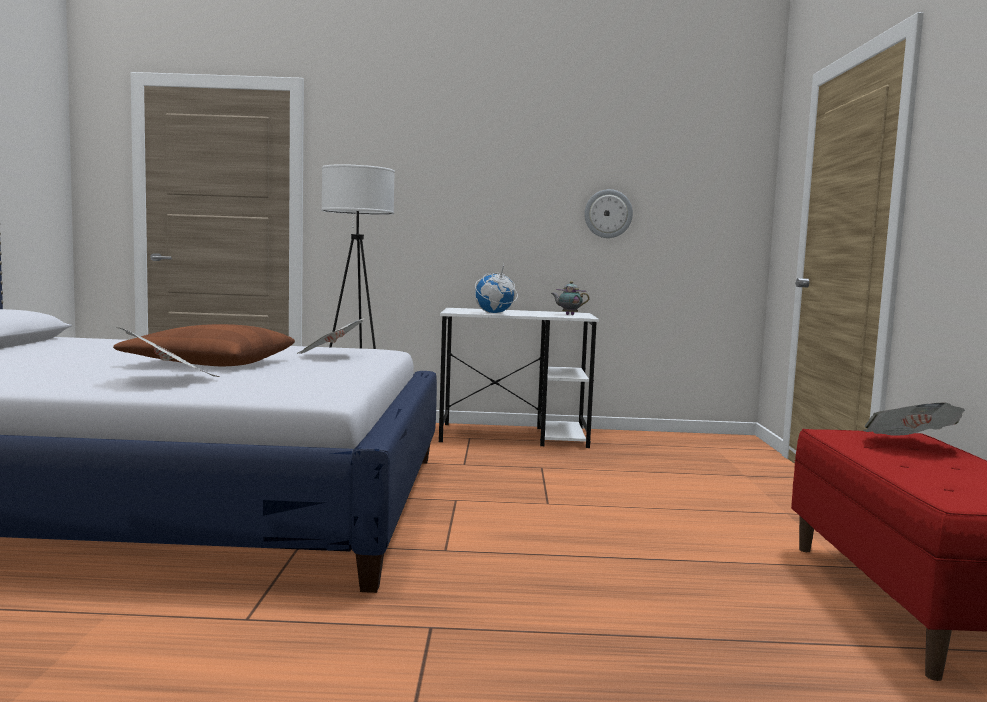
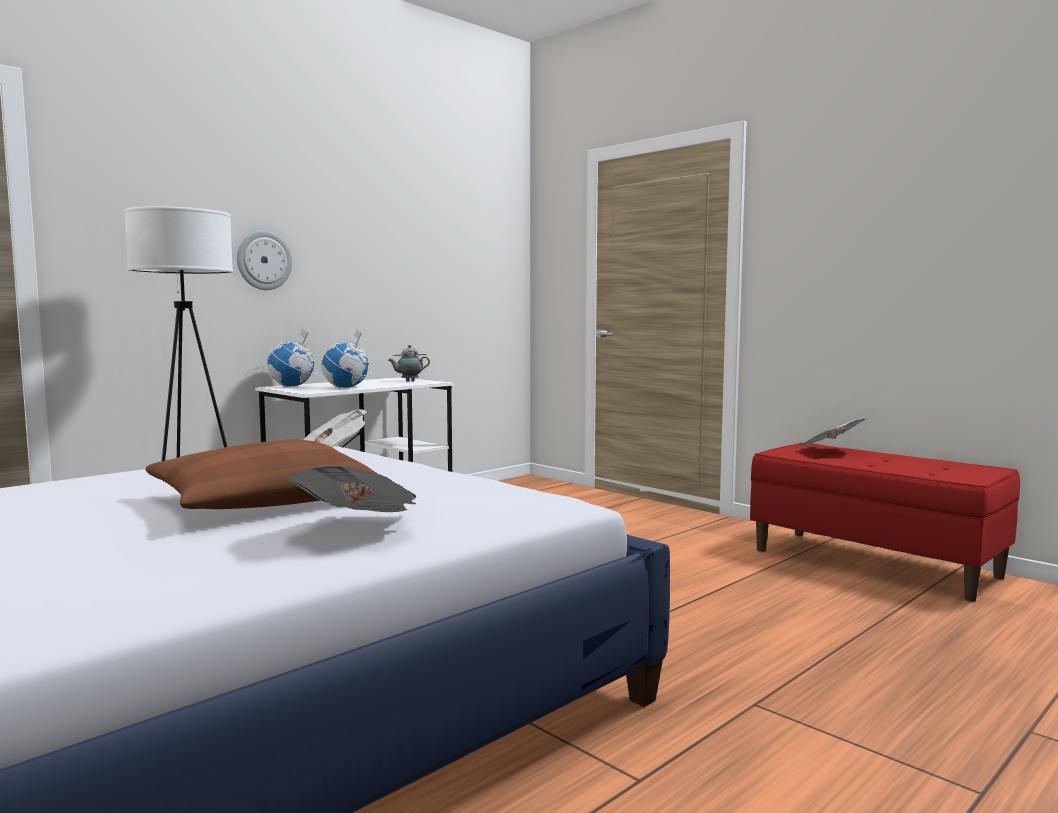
camera: 45 degrees left, 0 degrees up
wall clock [584,189,633,238] -> wall clock moved to [237,231,293,290]
none -> globe [267,328,317,387]

